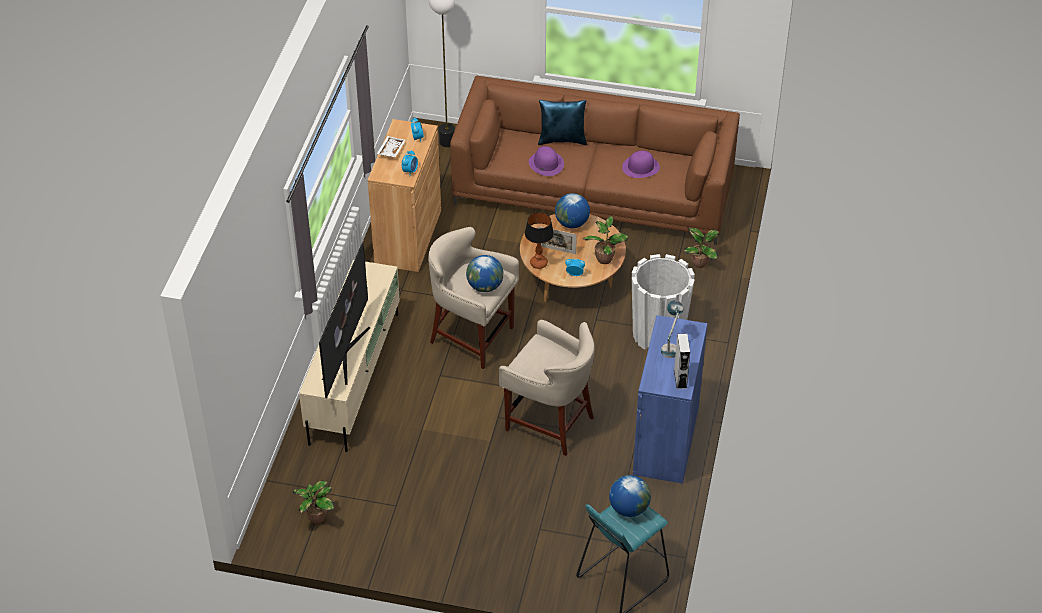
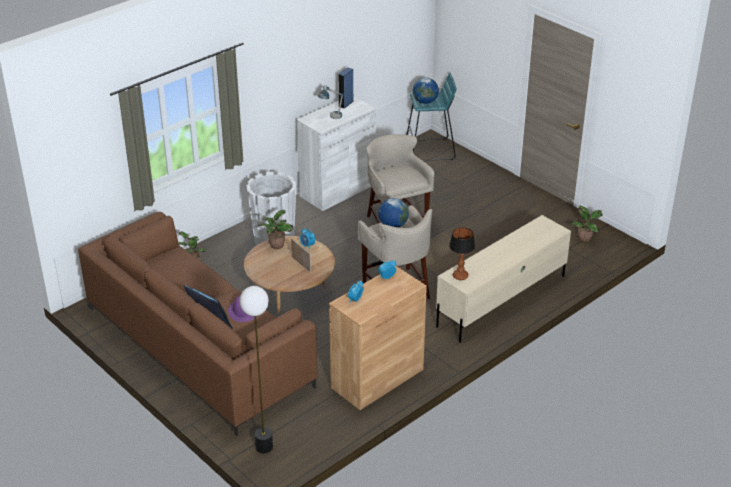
camera: 145 degrees left, 10 degrees down
television [319,243,371,399] -> none
white tray [377,136,406,158] -> none
table lamp [525,212,554,269] -> table lamp moved to [449,227,475,280]
globe [555,193,590,228] -> none
purple hat [622,151,660,178] -> none
blue cabinet [633,315,707,484] -> white cabinet [297,96,376,211]
grey speaker [674,333,690,389] -> blue speaker [338,67,353,109]

